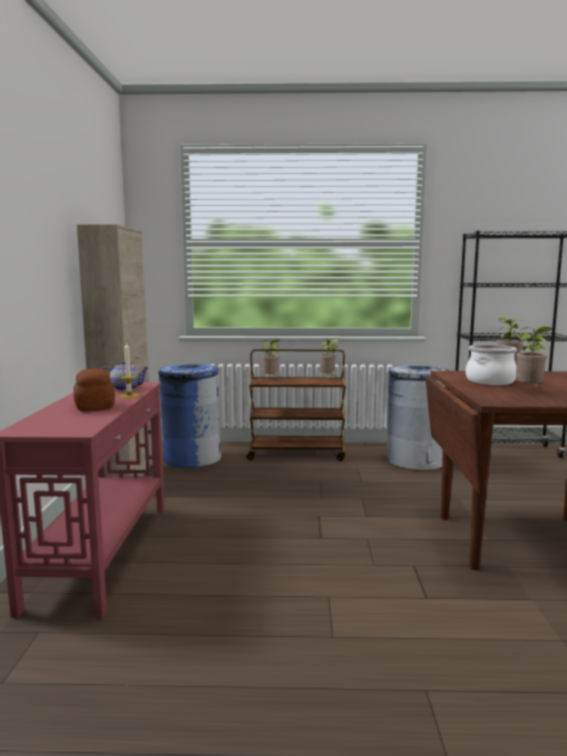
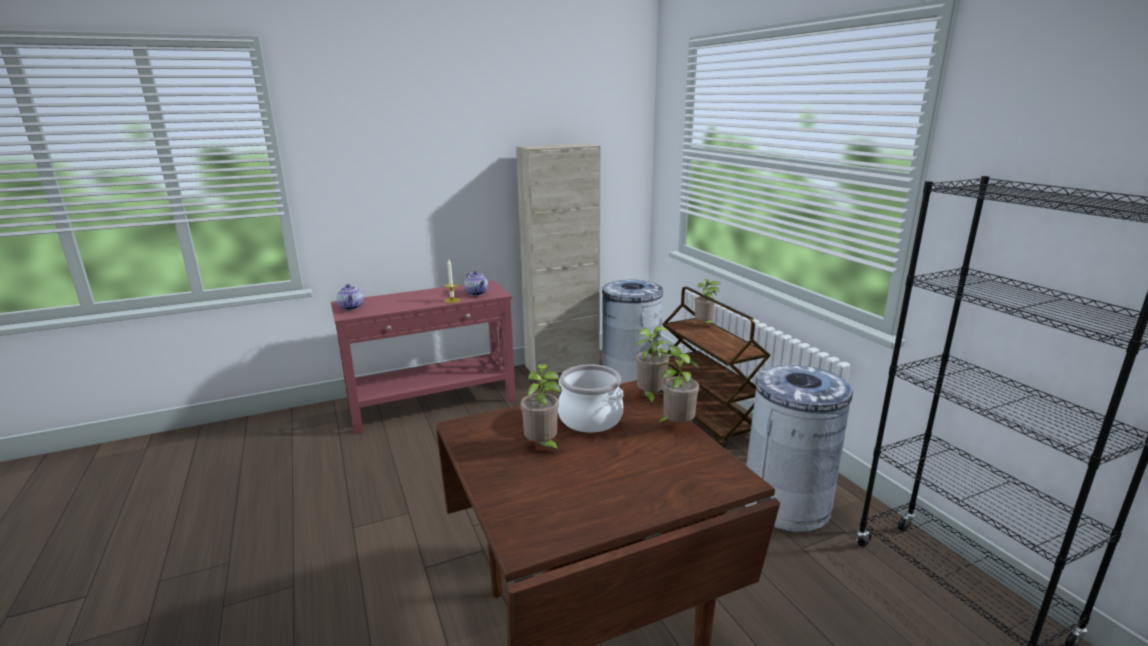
camera: 65 degrees right, 10 degrees up
bread [73,368,115,411] -> none
blue trash can [159,364,221,468] -> grey trash can [602,280,663,384]
potted plant [319,339,338,378] -> potted plant moved to [635,326,670,407]
none -> teapot [337,284,363,310]

